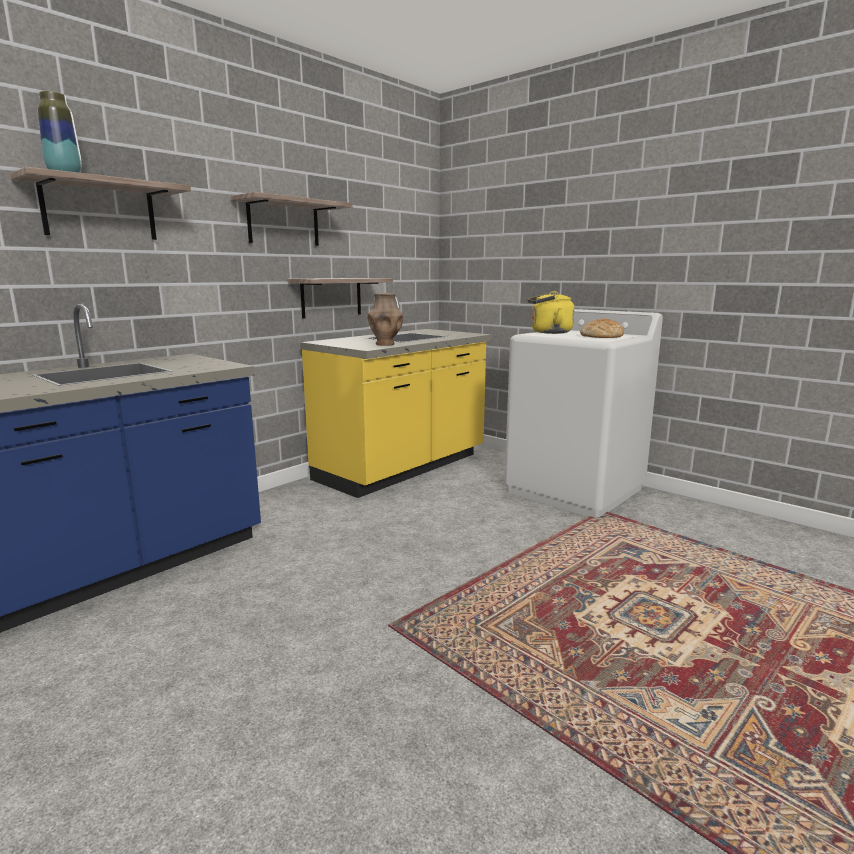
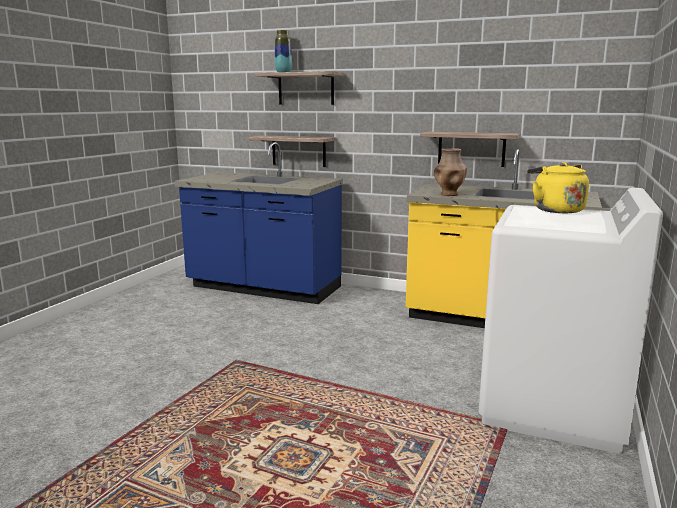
camera: 70 degrees right, 0 degrees up
shelf [231,192,352,246] -> shelf moved to [249,136,336,167]
bread [580,319,624,338] -> none

